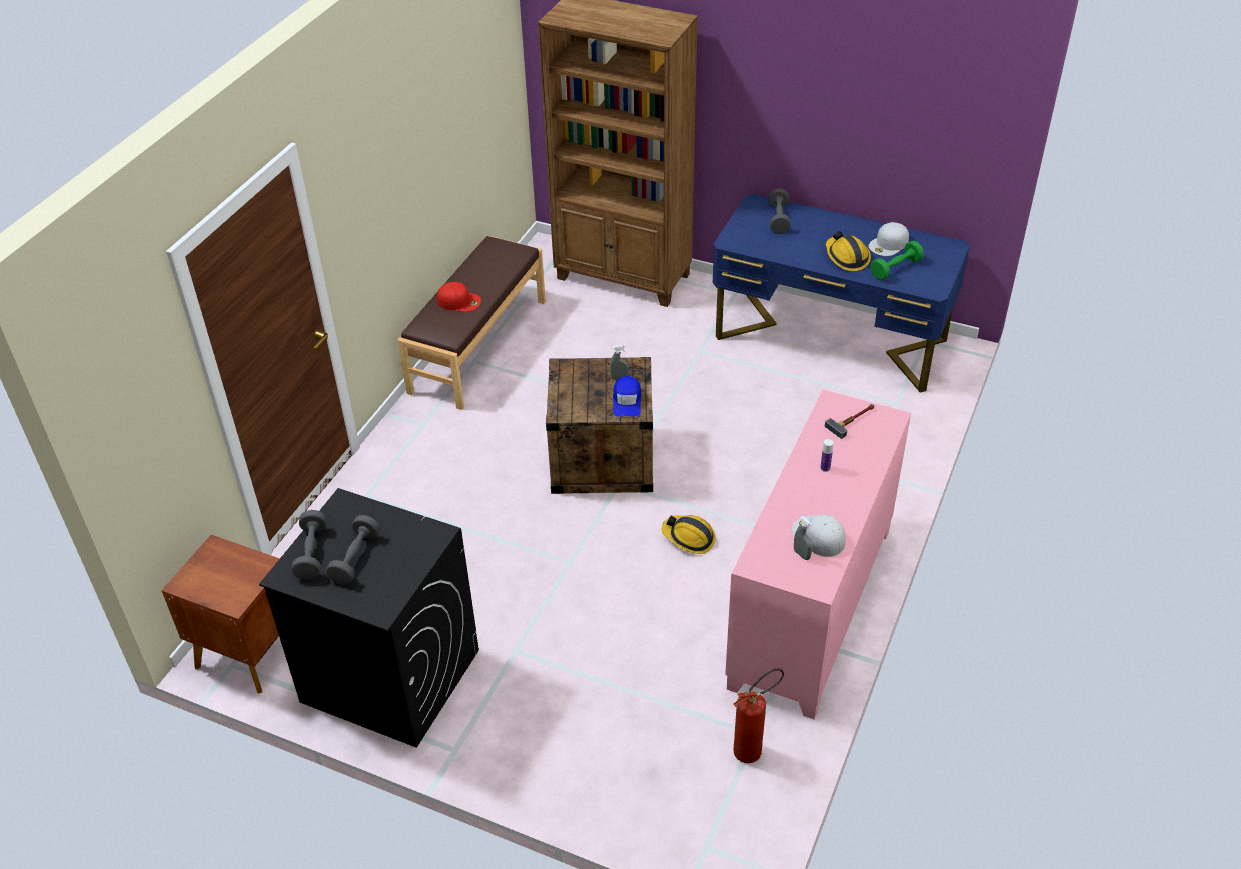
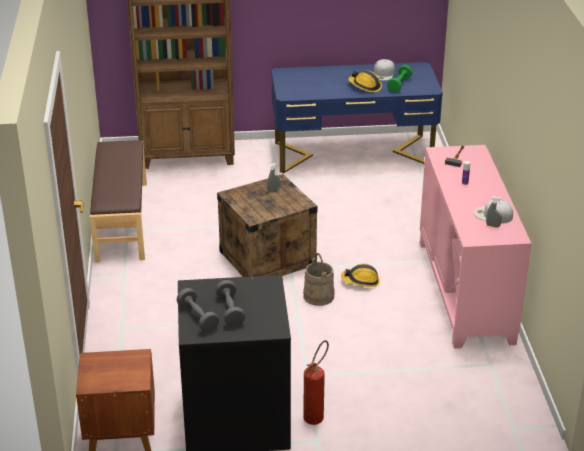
camera: 30 degrees left, 10 degrees down
red cap [437,282,481,312] -> none
blue cap [613,376,641,417] -> none
fire extinguisher [733,668,784,763] -> fire extinguisher moved to [303,340,329,425]
grey dumbbell [769,188,791,234] -> none
none -> beige bucket [303,253,335,306]

